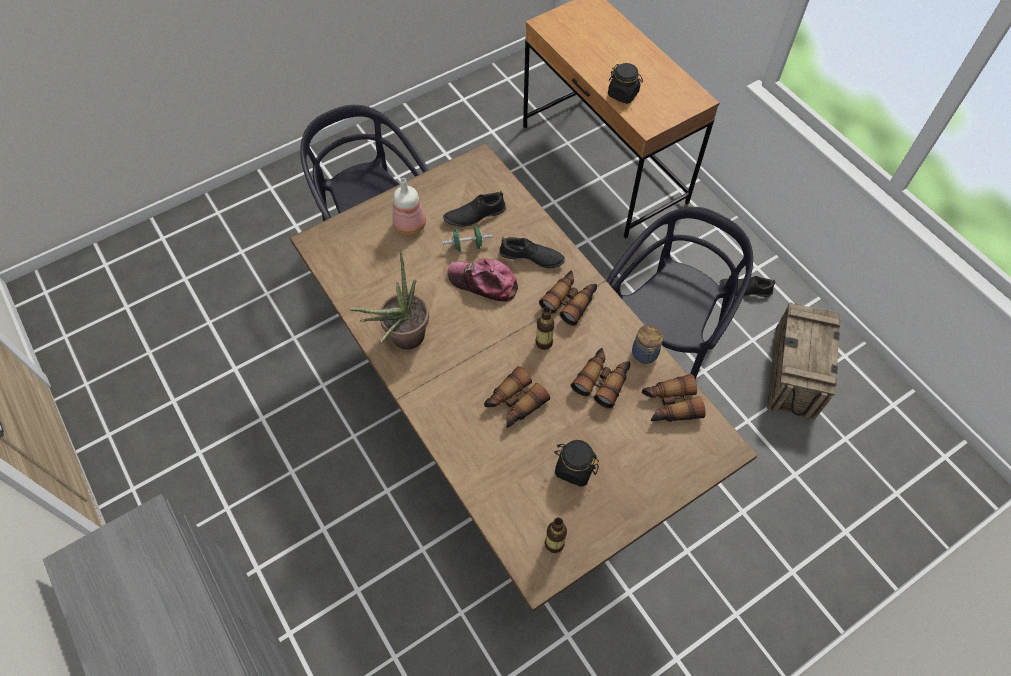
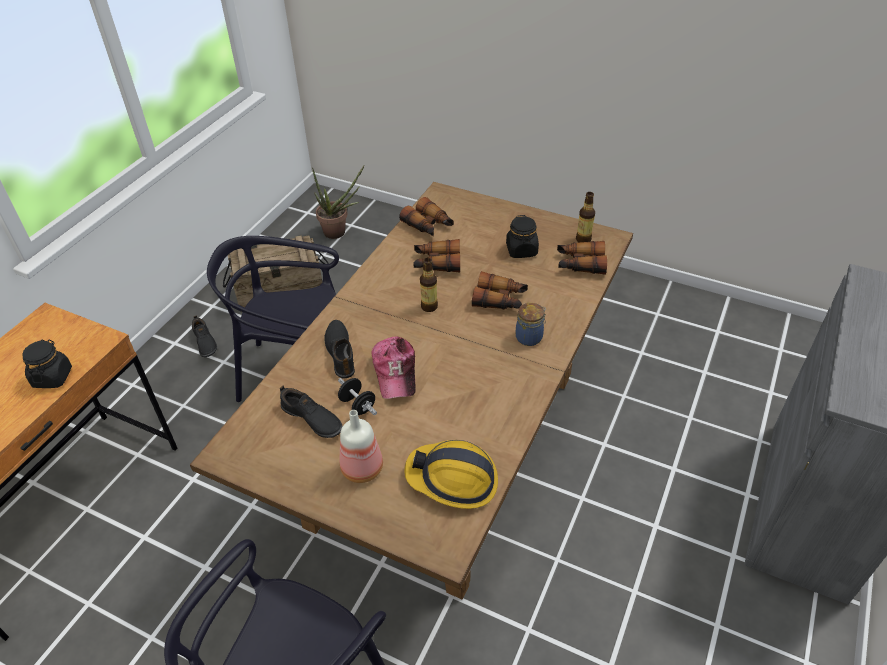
camera: 120 degrees left, 15 degrees down
potted plant [349,250,429,349] -> potted plant moved to [312,165,365,239]
green dumbbell [442,226,493,252] -> black dumbbell [338,378,377,415]
binoculars [539,270,597,326] -> binoculars moved to [557,241,607,275]
jar [632,324,663,364] -> jar moved to [516,303,546,346]
none -> hard hat [405,440,498,509]

